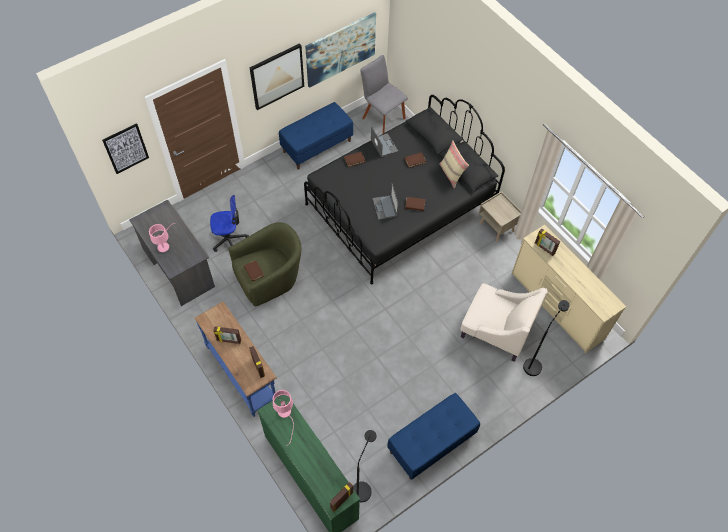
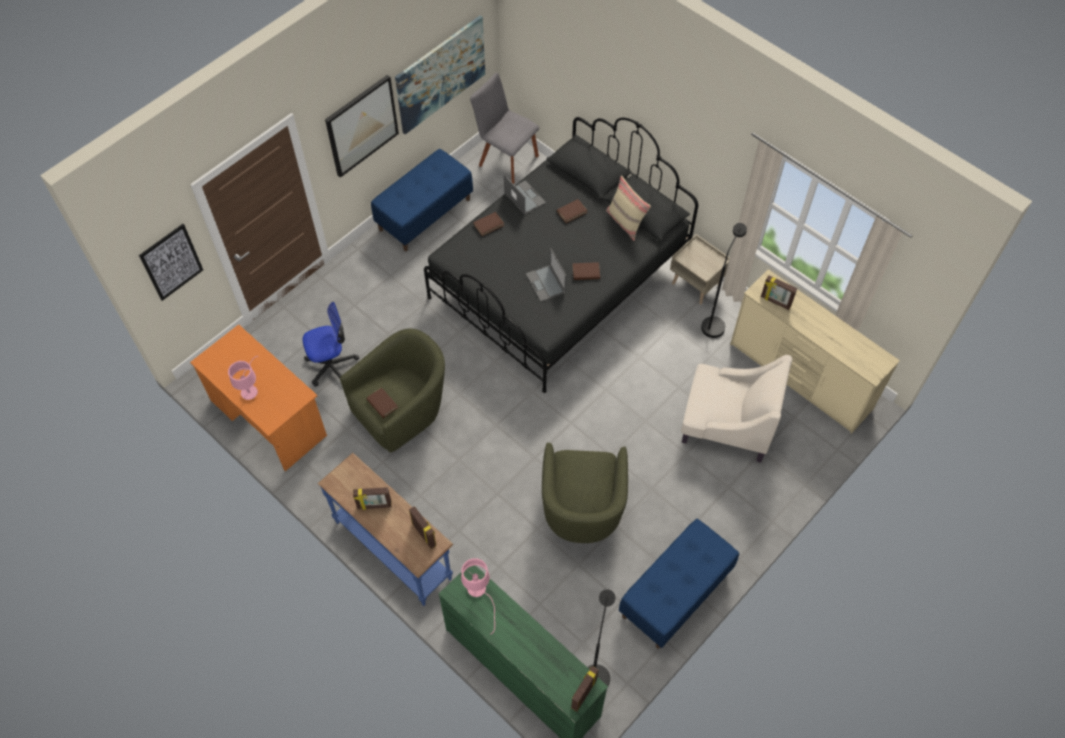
camera: 10 degrees left, 0 degrees up
grey desk [129,199,215,306] -> orange desk [190,324,327,471]
black floor lamp [523,300,570,376] -> black floor lamp moved to [701,223,747,338]
none -> green armchair [542,442,628,543]

